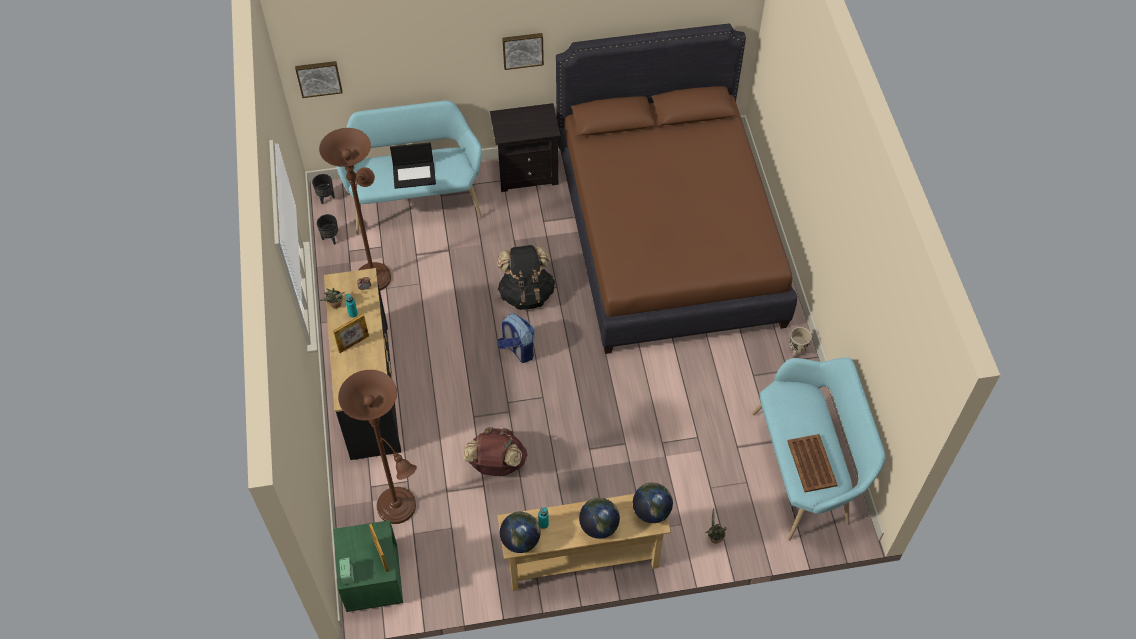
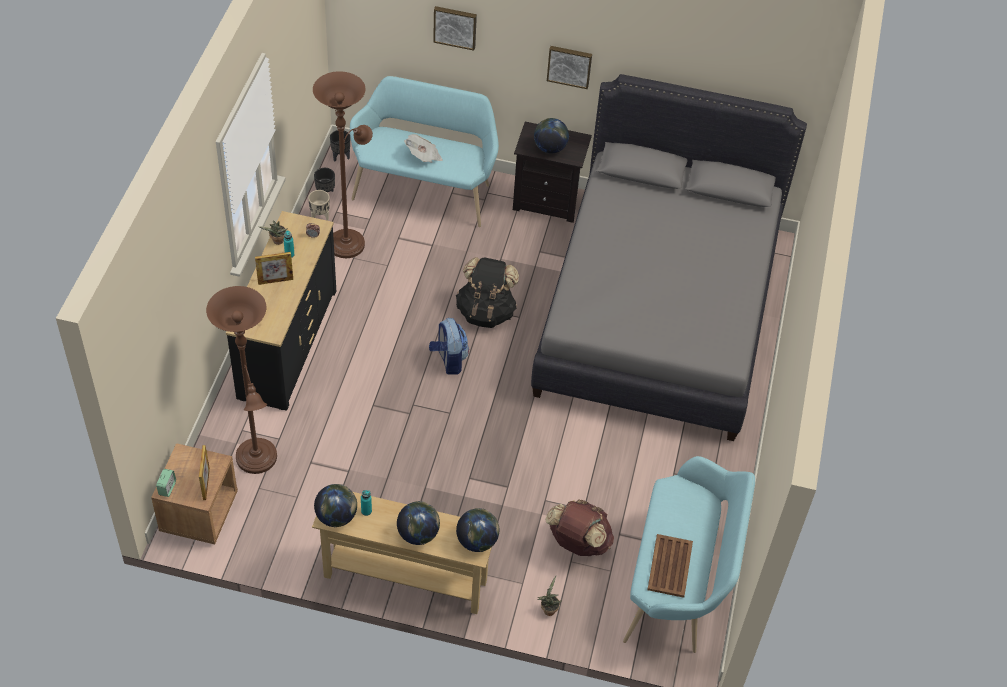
camera: 20 degrees right, 5 degrees down
picture [295,61,343,98] -> picture moved to [433,6,477,51]
green nightstand [333,520,403,612] -> brown nightstand [151,443,238,544]
laptop [390,142,436,189] -> newspaper [404,134,443,163]
brown backpack [464,427,528,476] -> brown backpack moved to [545,499,614,556]
brown bed [556,23,797,354] -> grey bed [531,74,807,441]
beige planter [789,327,812,358] -> beige planter moved to [308,190,330,221]
none -> globe [534,118,569,154]

